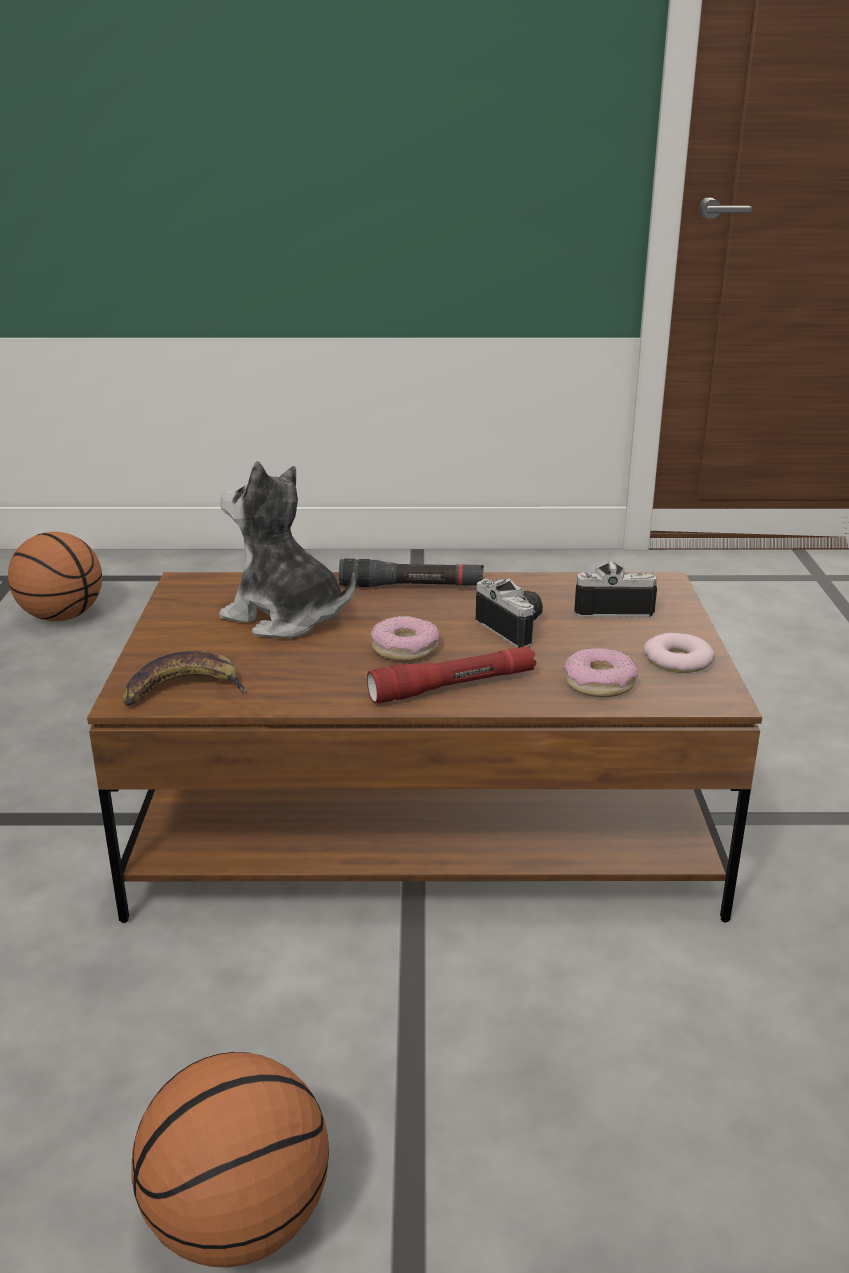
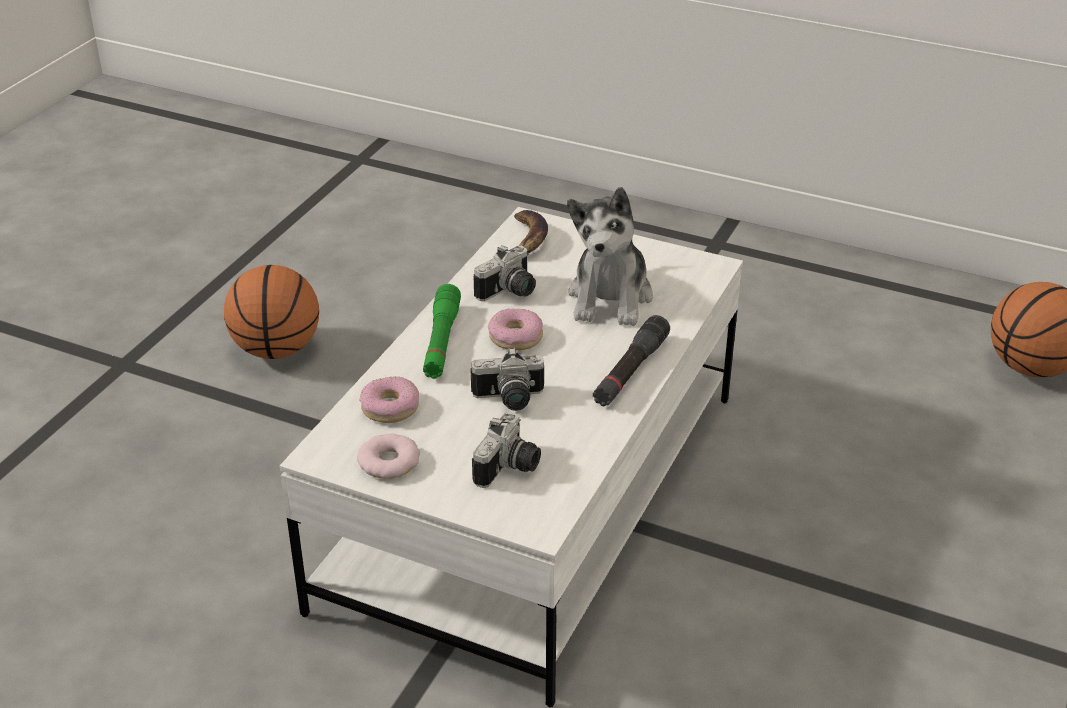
camera: 115 degrees right, 10 degrees up
brown coffee table [87,572,762,923] -> white coffee table [280,207,743,708]
plush toy [219,461,356,638] -> plush toy turned 135 degrees clockwise [567,187,653,326]
red flashlight [367,646,536,704] -> green flashlight [423,284,461,379]
none -> camera [474,245,536,301]

